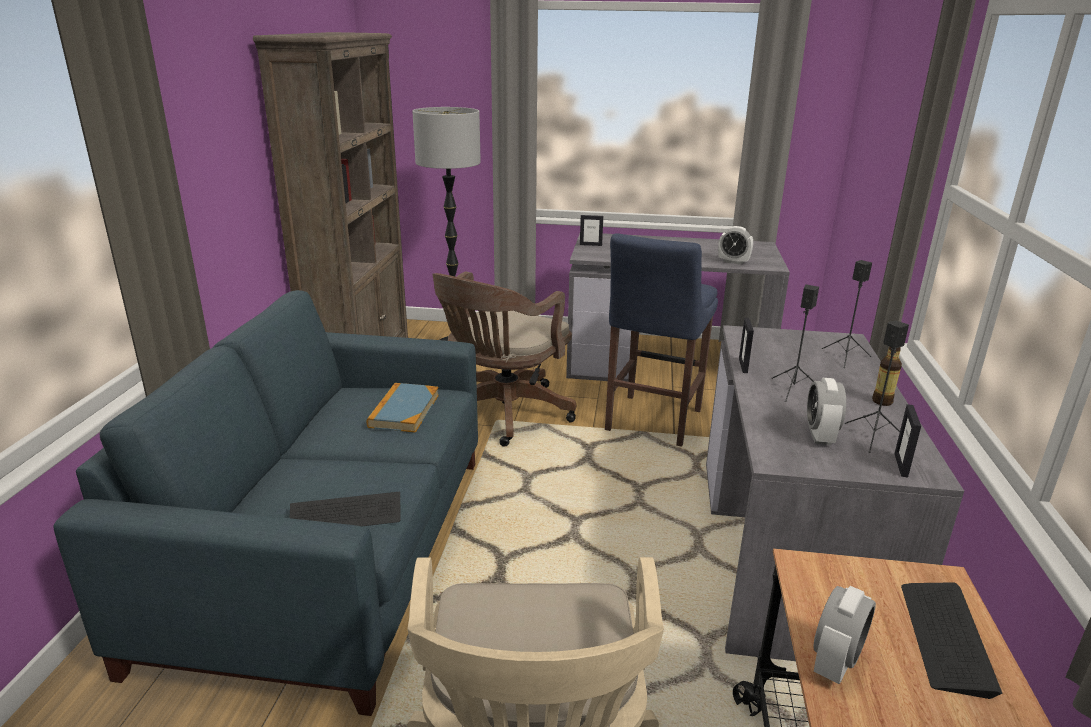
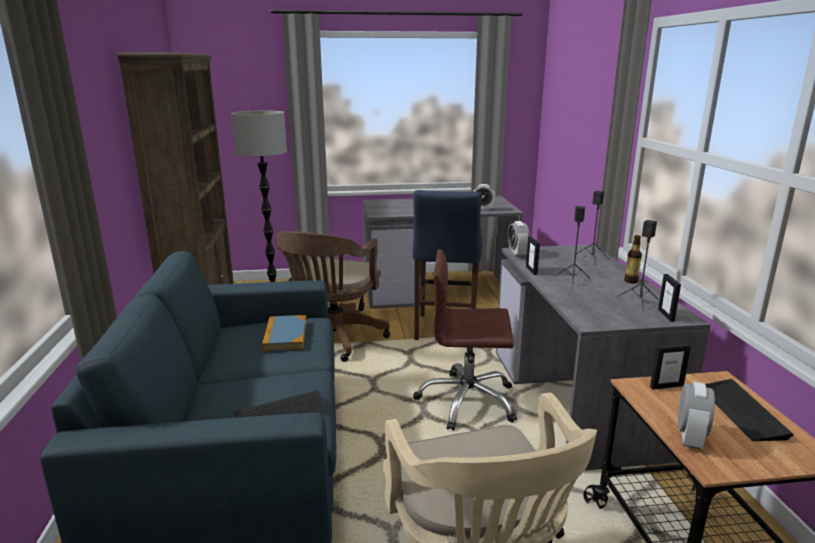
camera: 15 degrees left, 5 degrees down
picture frame [580,215,603,246] -> picture frame moved to [650,344,691,390]
alarm clock [807,378,846,445] -> alarm clock moved to [508,221,530,257]
none -> brown office chair [413,249,517,431]

